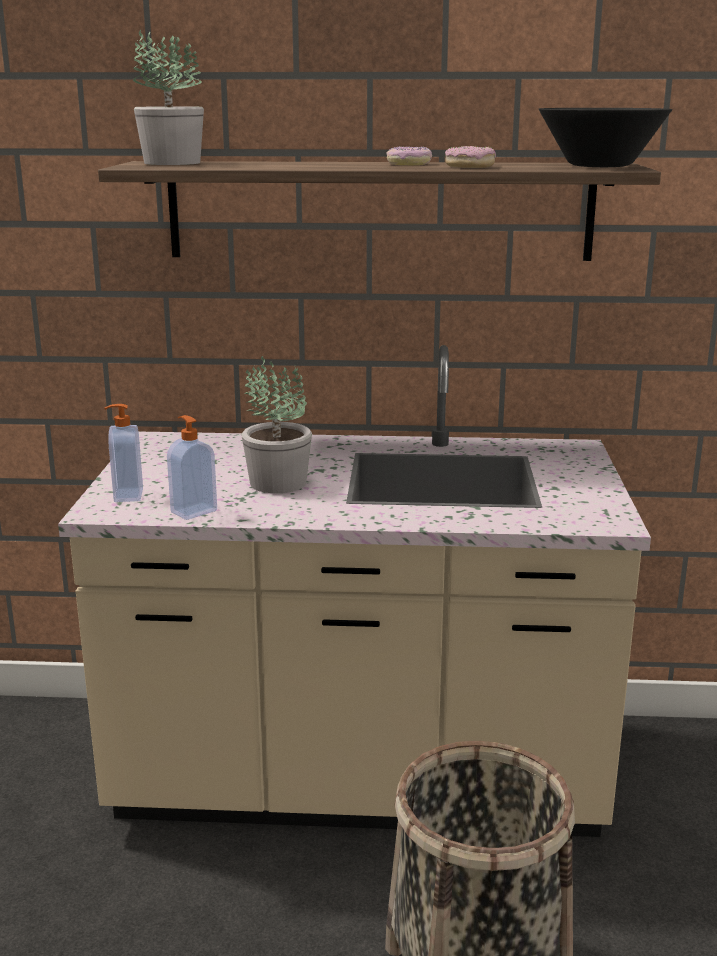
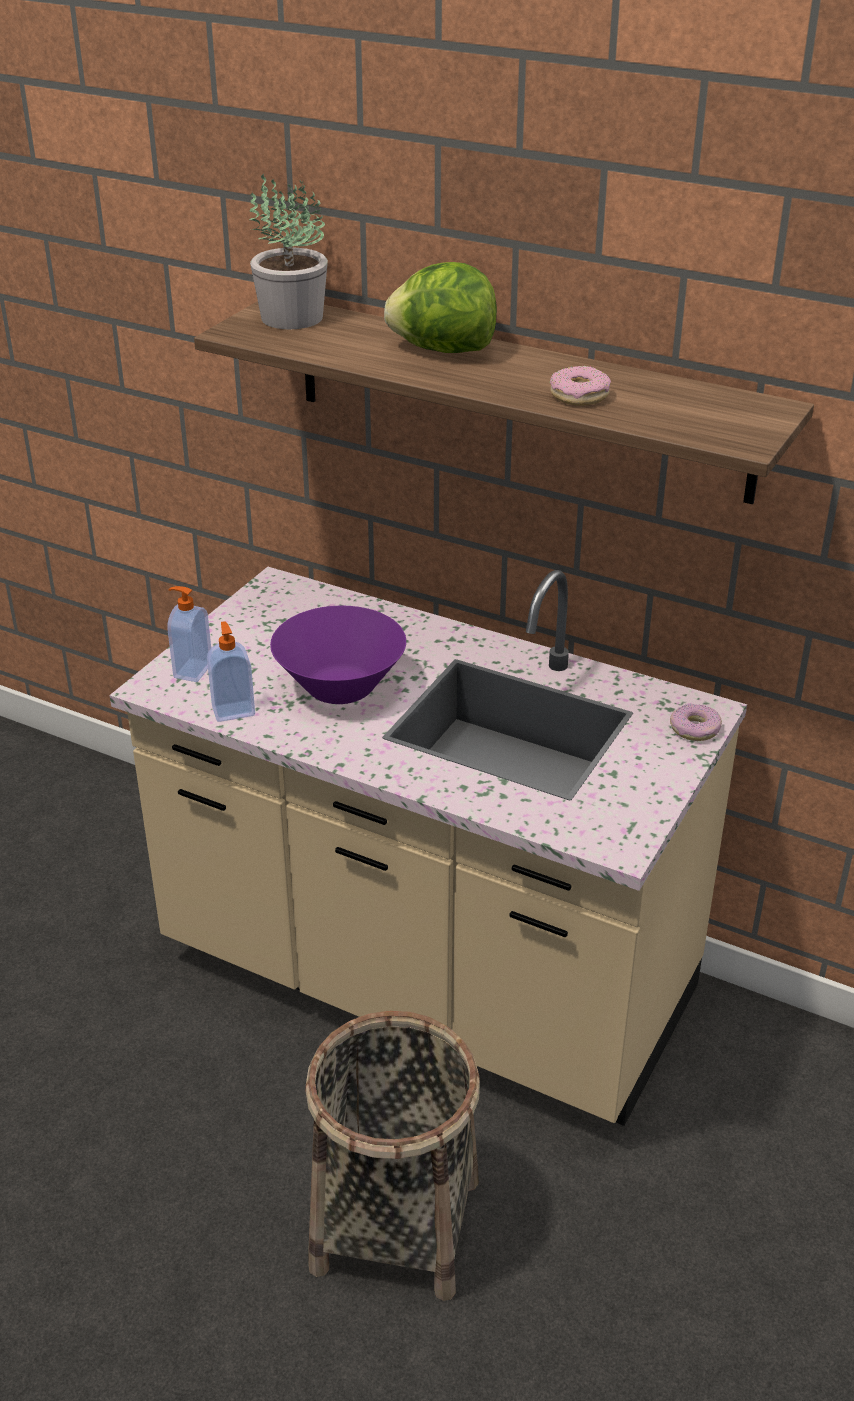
camera: 25 degrees right, 15 degrees up
potted plant [241,356,312,493] -> purple bowl [270,606,406,704]
donut [387,146,432,165] -> donut moved to [670,704,722,741]
black bowl [539,108,672,167] -> none
none -> lettuce [384,262,497,353]

